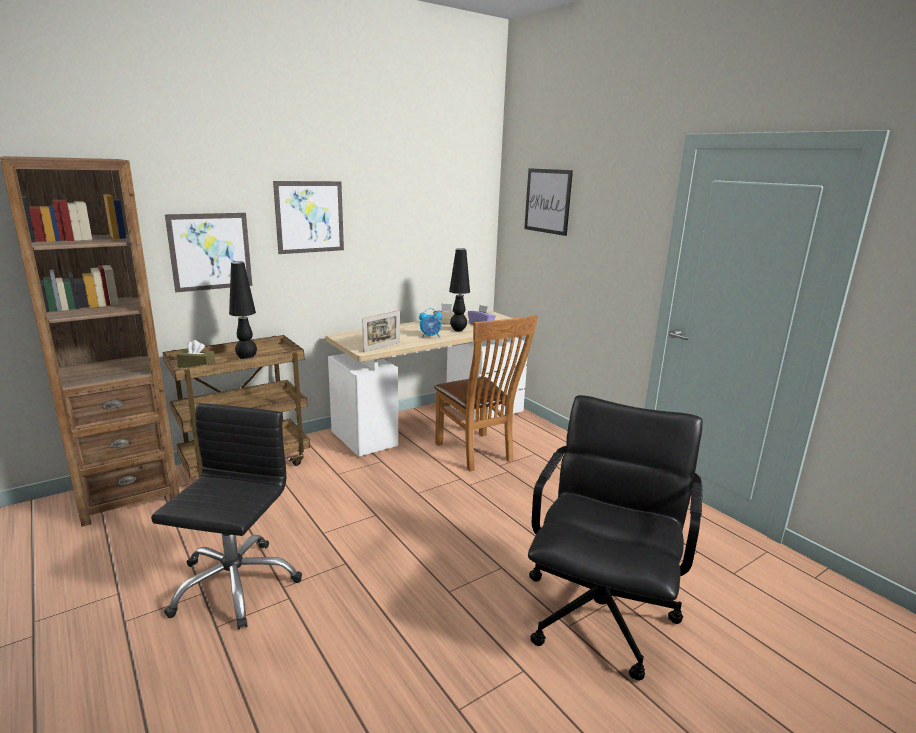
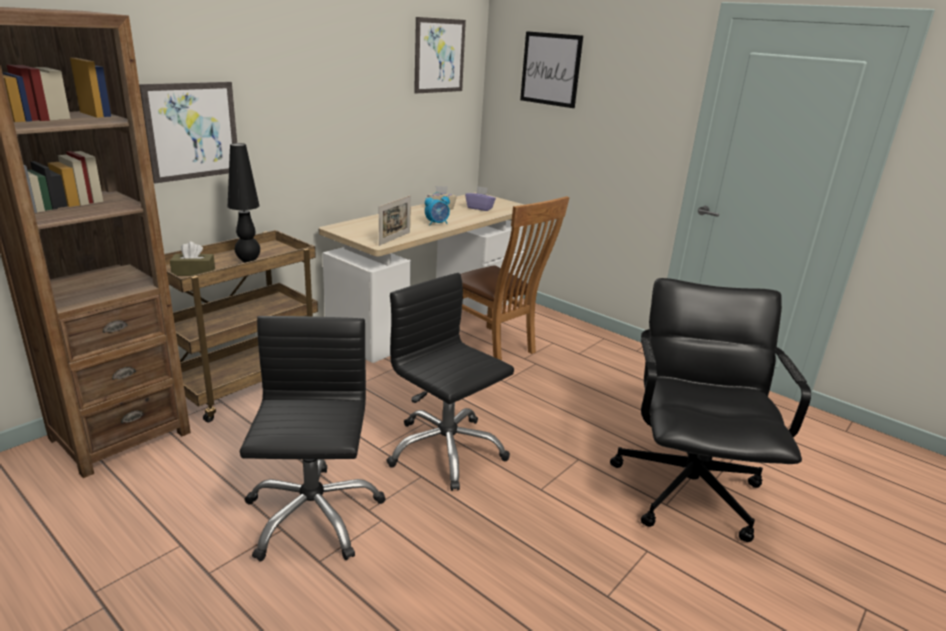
camera: 15 degrees left, 5 degrees up
picture [273,181,344,254] -> picture moved to [414,17,466,93]
black table lamp [449,248,470,331] -> none
none -> black office chair [386,273,514,491]

